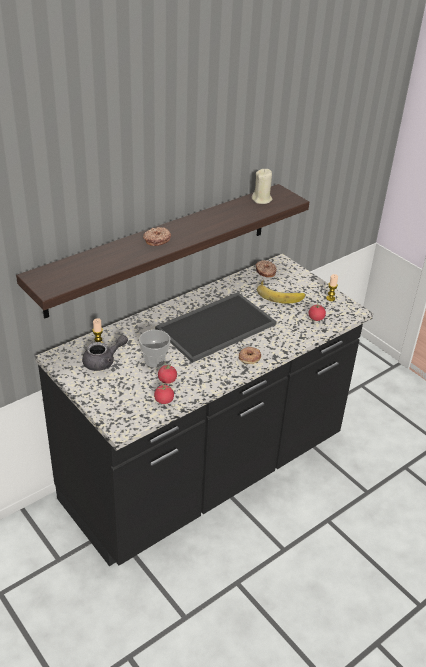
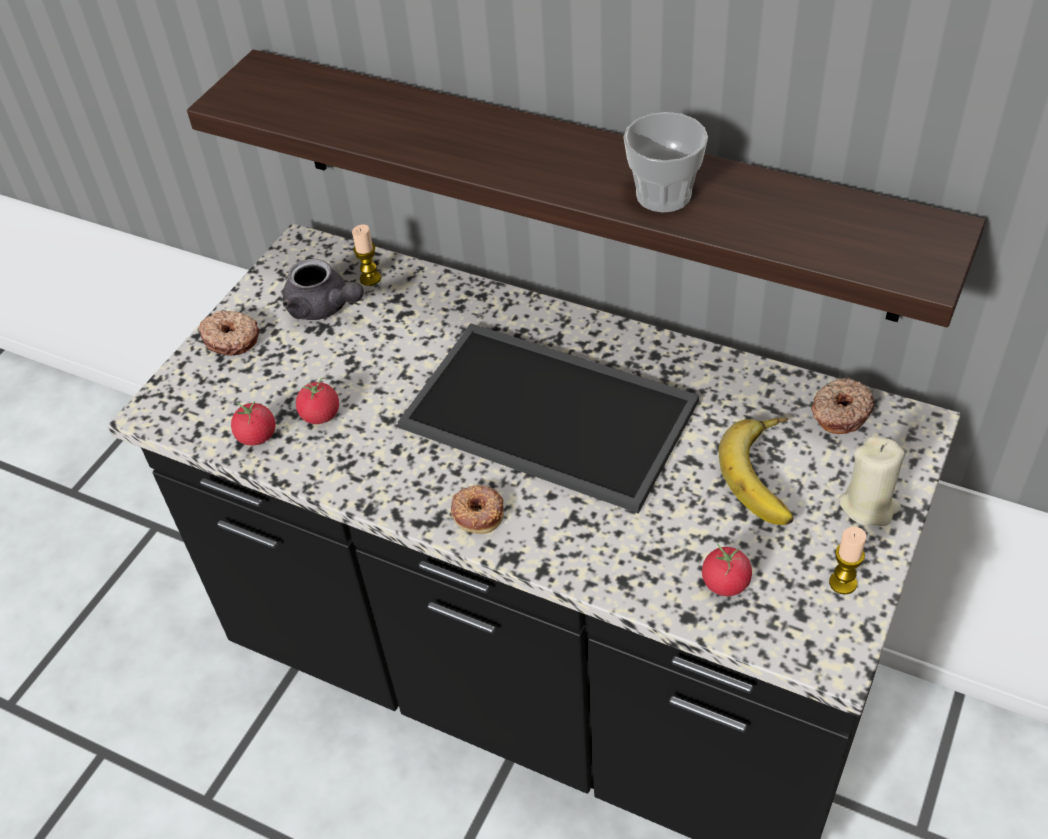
camera: 70 degrees right, 10 degrees up
cup [139,330,170,367] -> cup moved to [623,112,708,213]
donut [143,227,171,246] -> donut moved to [199,311,260,356]
beige candle [252,169,272,204] -> beige candle moved to [838,436,905,526]

